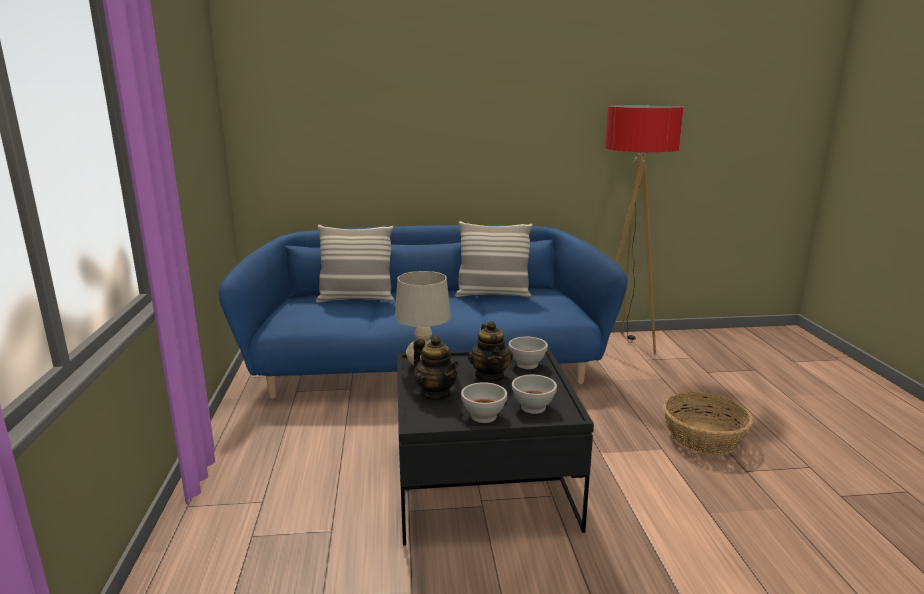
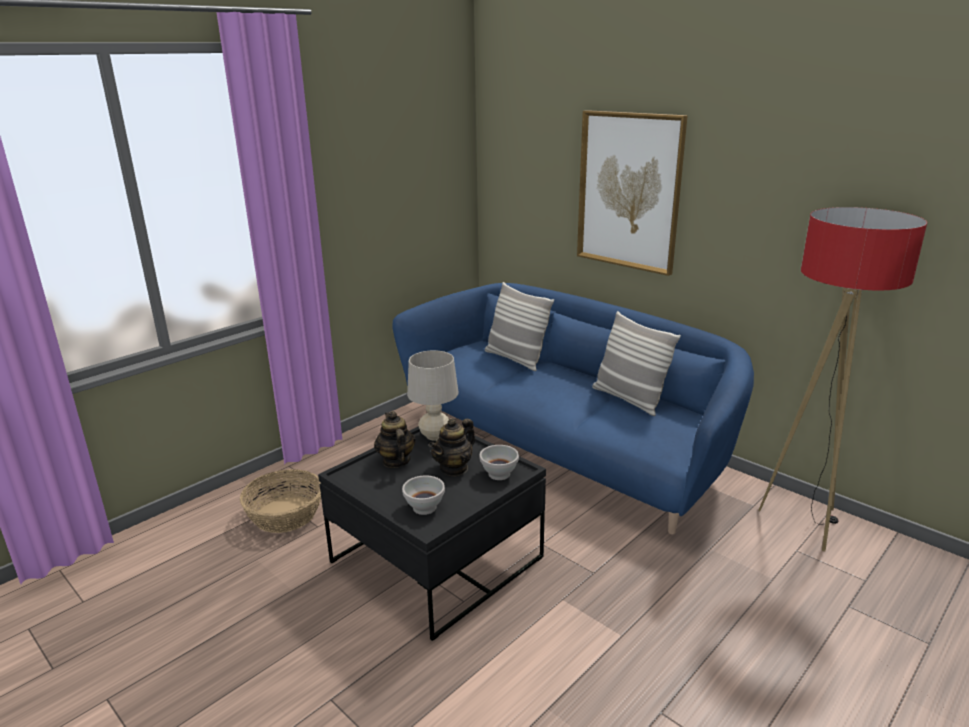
camera: 50 degrees right, 5 degrees up
teapot [413,336,459,400] -> teapot turned 150 degrees clockwise [374,411,416,468]
white bowl [461,382,507,423] -> none
basket [663,392,753,455] -> basket moved to [240,469,321,533]
none -> picture [577,110,688,276]

